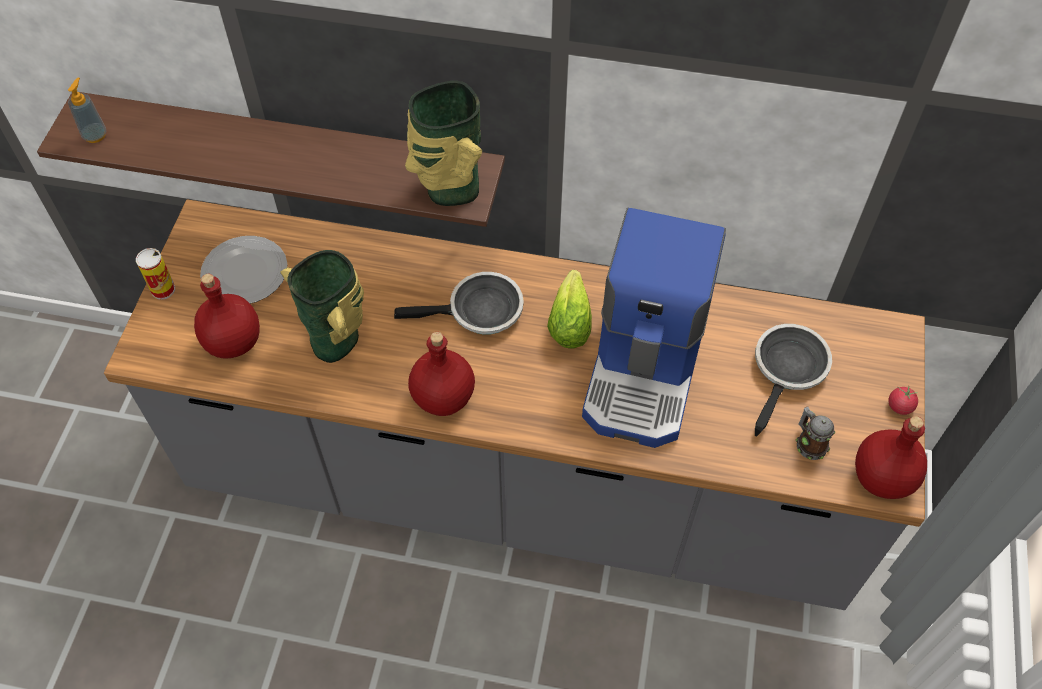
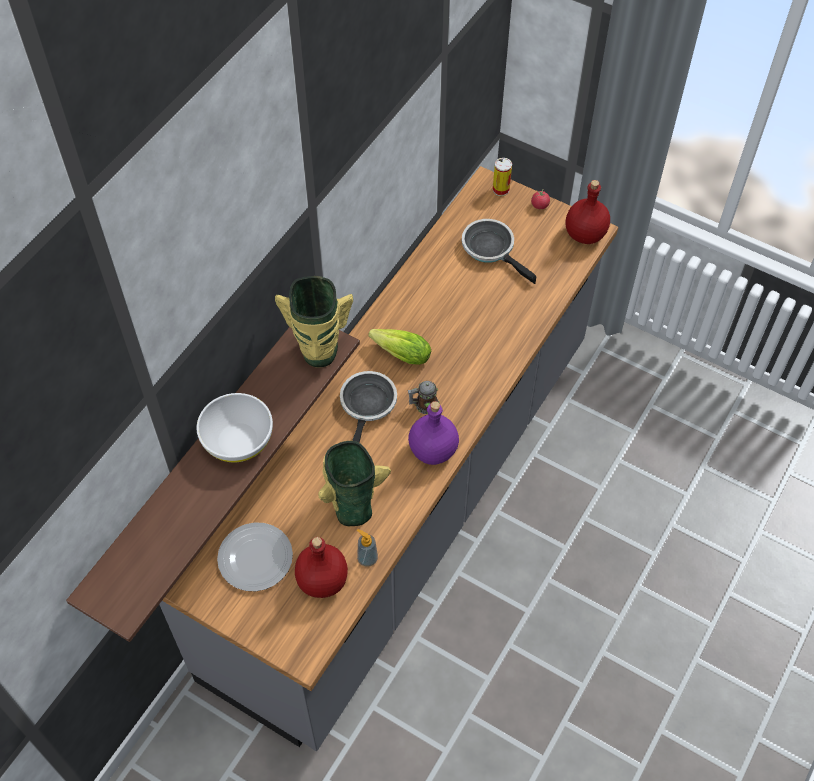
camera: 70 degrees left, 0 degrees up
soap dispenser [68,78,106,143] -> soap dispenser moved to [357,529,378,567]
can [136,248,175,300] -> can moved to [493,158,512,196]
red bottle [408,332,475,416] -> purple bottle [408,401,459,465]
coffee machine [582,208,726,448] -> none
mug [796,406,835,460] -> mug moved to [408,381,440,414]
none -> white bowl [197,393,273,462]

